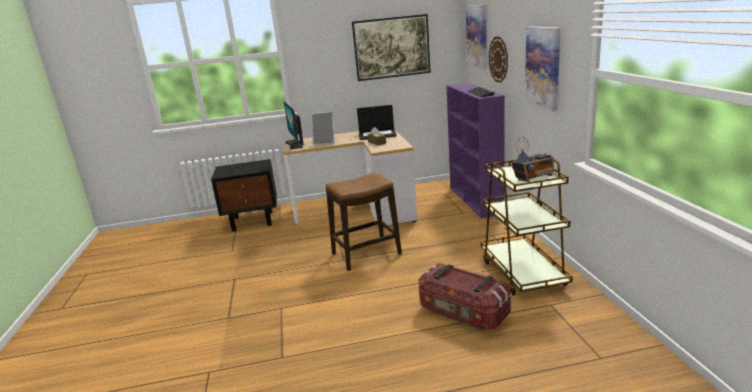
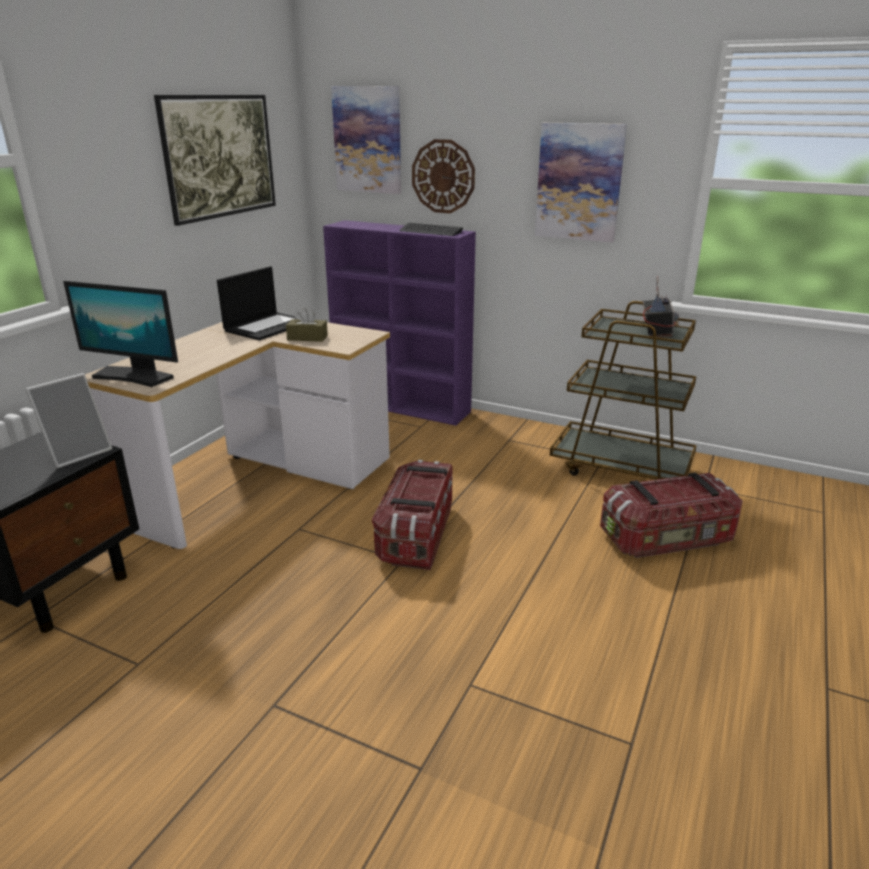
camera: 55 degrees left, 5 degrees up
picture frame [311,112,335,145] -> picture frame moved to [25,373,112,468]
stool [326,173,402,271] -> storage box [372,460,453,570]

